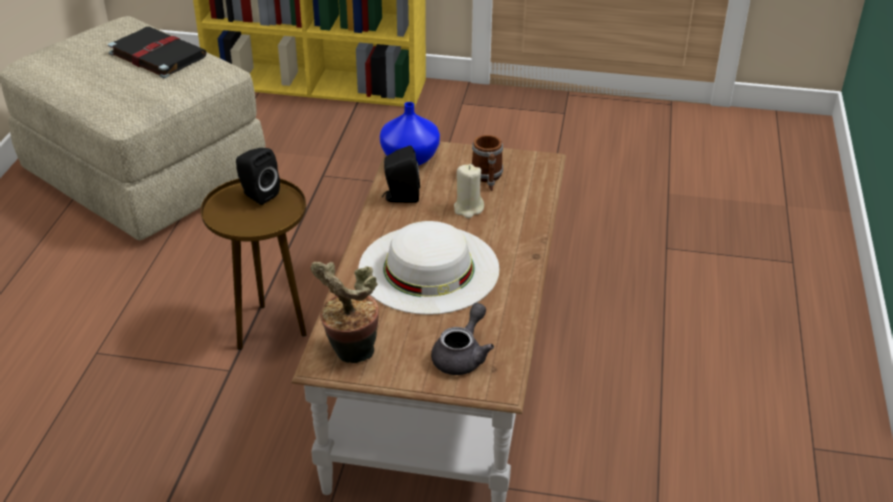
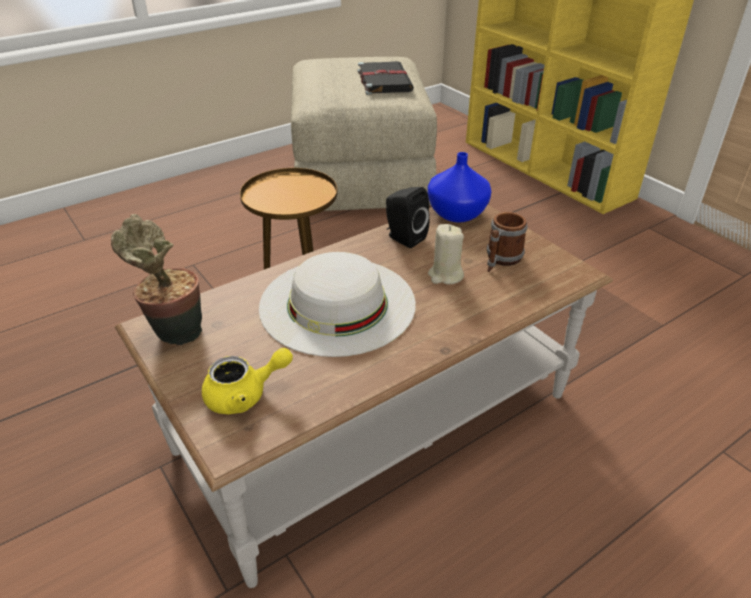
camera: 45 degrees right, 0 degrees up
black speaker [236,148,280,205] -> none
grey teapot [431,303,494,375] -> yellow teapot [202,348,293,414]

